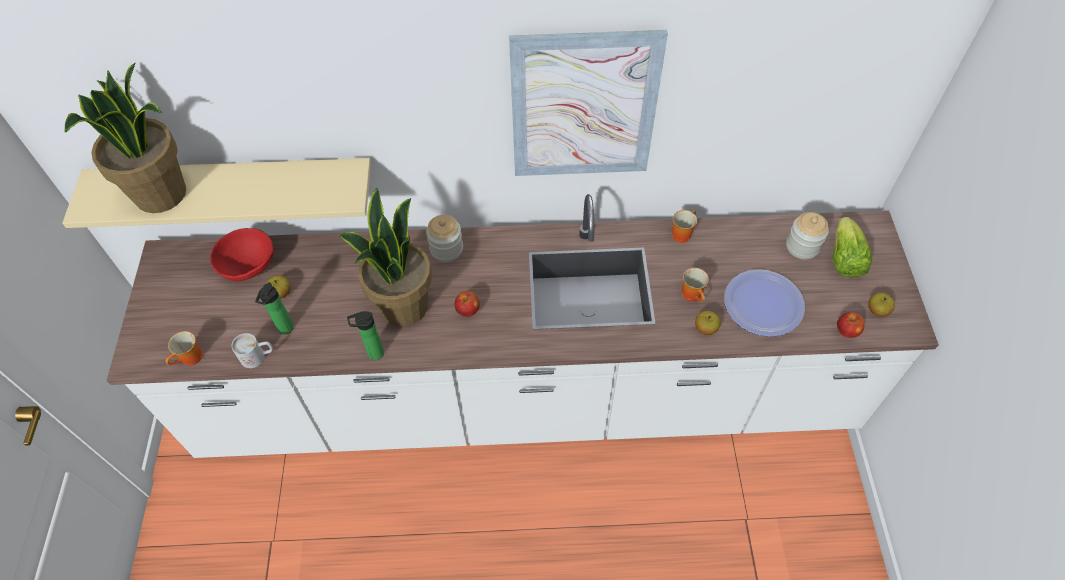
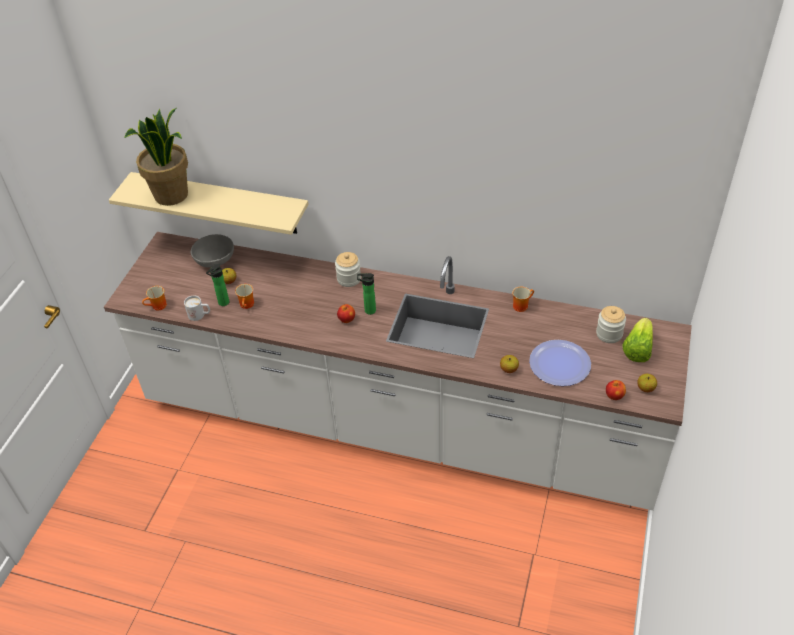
camera: 20 degrees right, 10 degrees down
red bowl [210,228,274,282] -> grey bowl [191,234,234,268]
potted plant [340,188,432,326] -> none
bottle [347,311,384,360] -> bottle moved to [357,273,376,315]
picture [509,30,668,176] -> none
mug [681,268,709,302] -> mug moved to [235,284,254,309]

